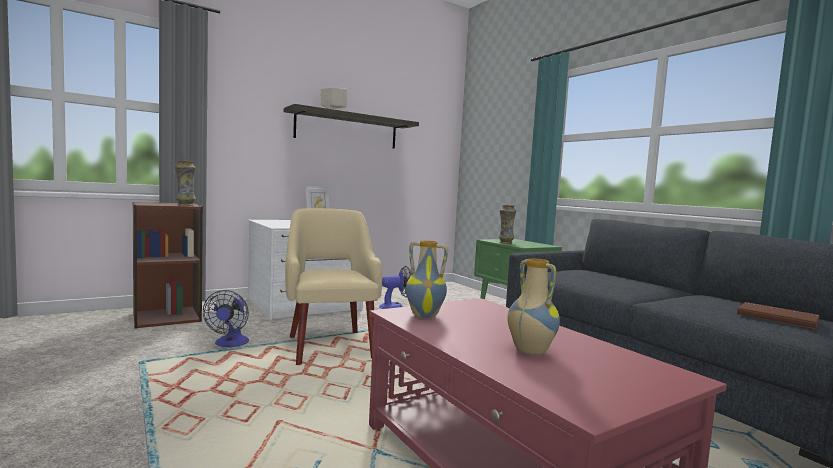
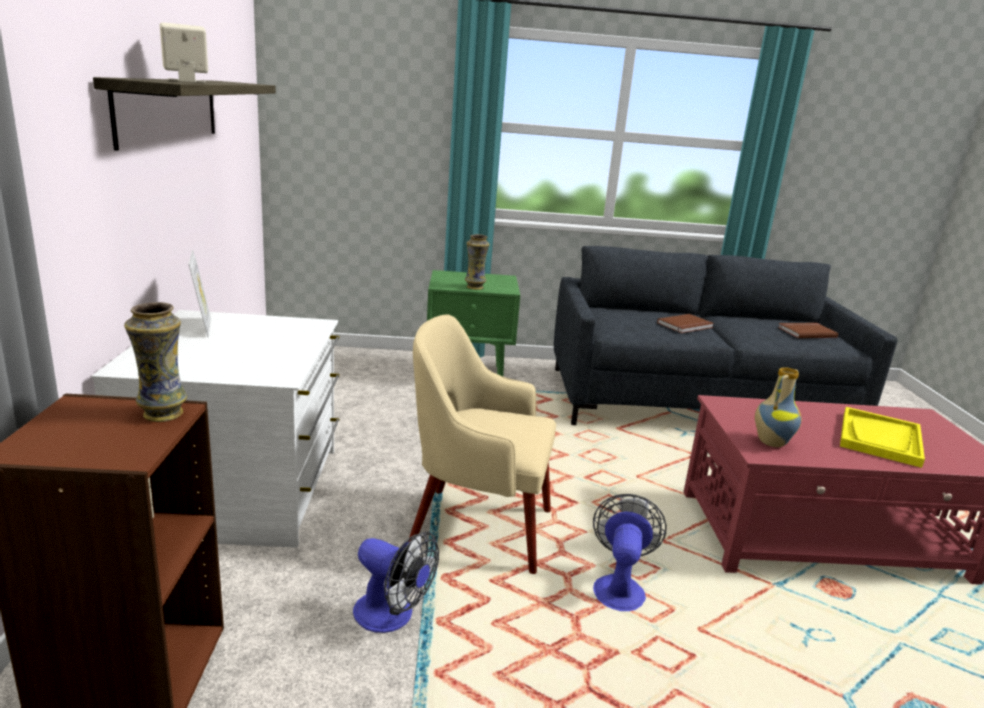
camera: 60 degrees left, 15 degrees up
fan [379,266,412,309] -> fan moved to [593,494,667,611]
vase [507,258,560,355] -> yellow tray [840,407,925,468]
none -> brown book [657,314,714,333]

